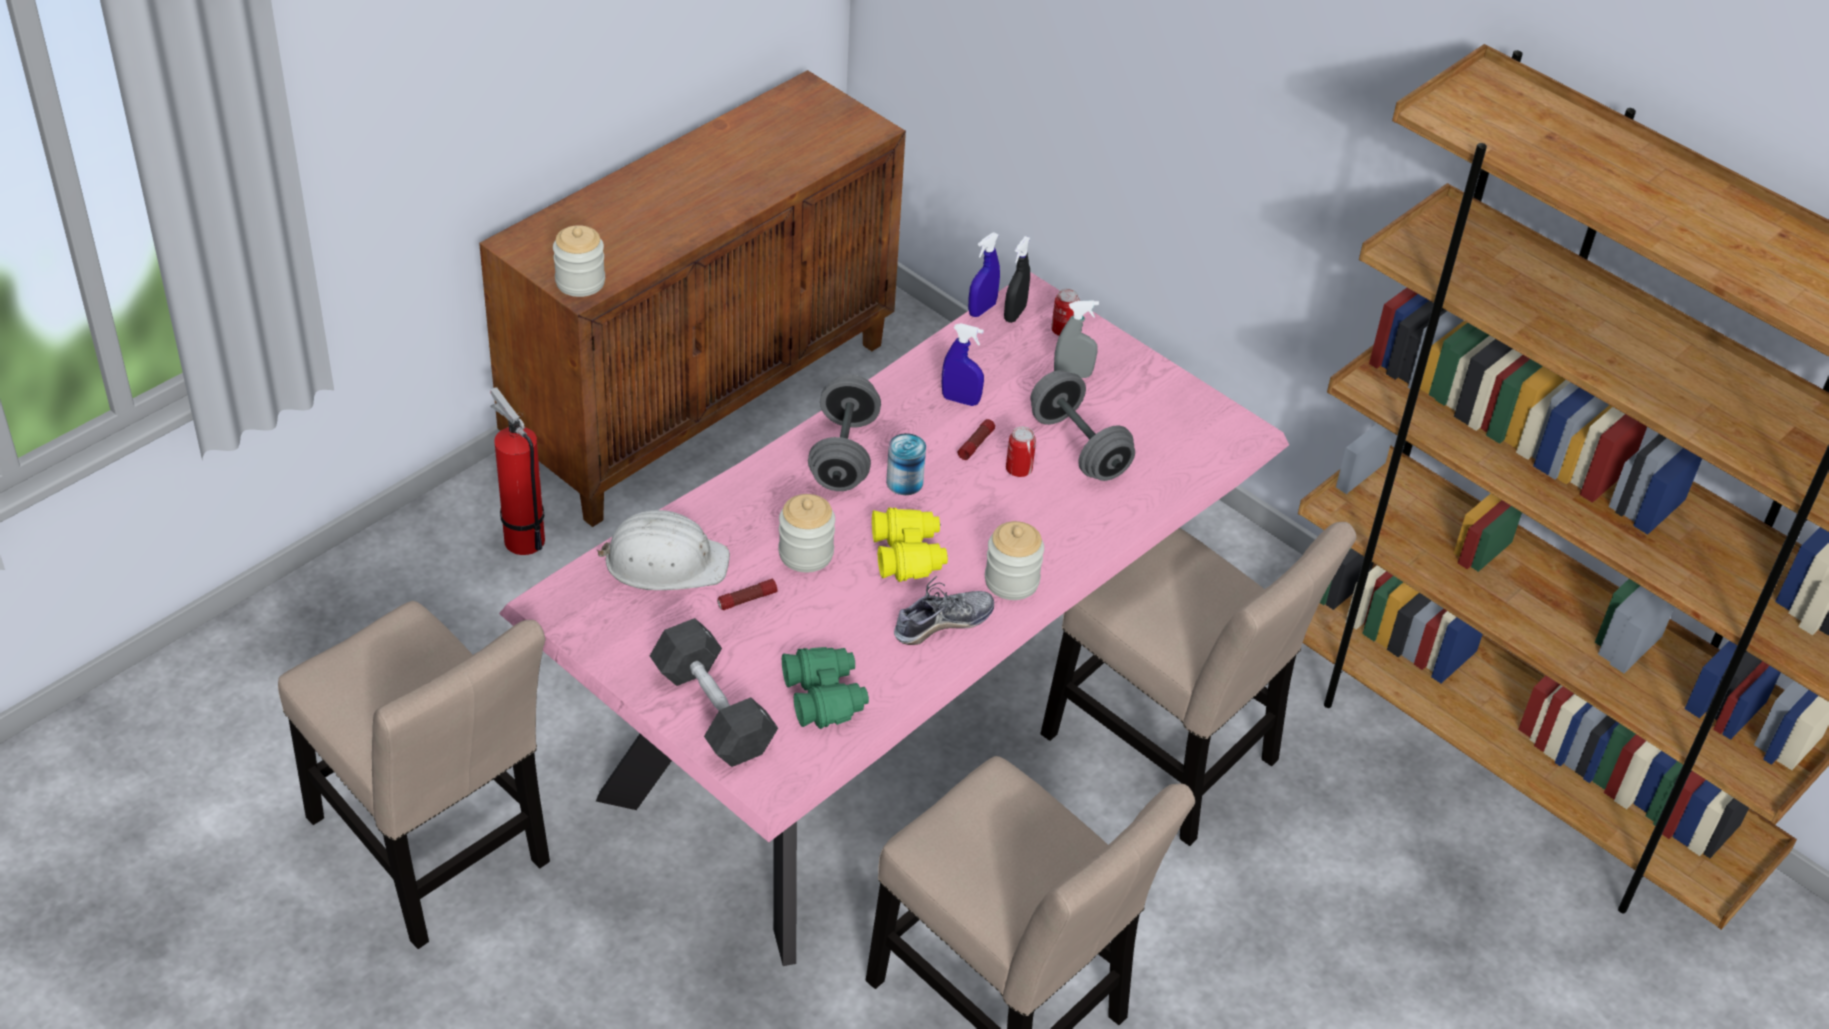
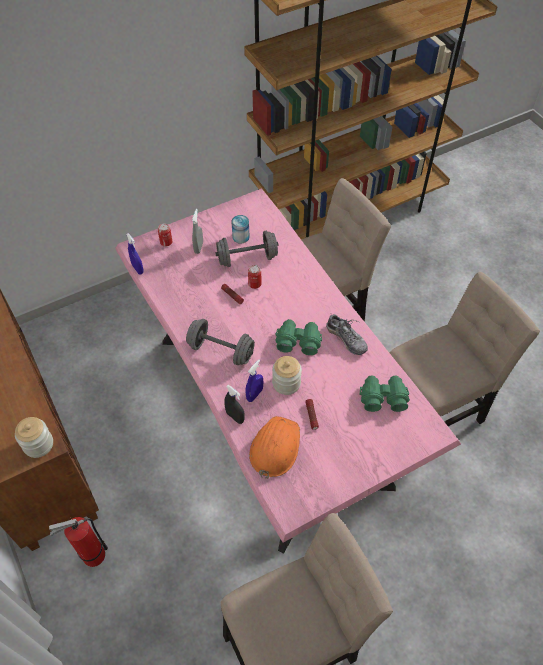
camera: 70 degrees left, 10 degrees up
white hard hat [597,510,730,590] -> orange hard hat [249,416,300,479]
black dumbbell [650,618,778,767] -> none
yellow binoculars [872,508,948,582] -> green binoculars [275,319,322,355]
can [886,433,926,495] -> can moved to [231,215,250,244]
shoe [894,576,994,645] -> shoe turned 150 degrees clockwise [326,314,368,355]
blue spray bottle [942,323,984,406] -> blue spray bottle moved to [245,359,263,402]
jar [985,521,1044,600] -> none
black spray bottle [1004,236,1030,323] -> black spray bottle moved to [224,385,245,424]

